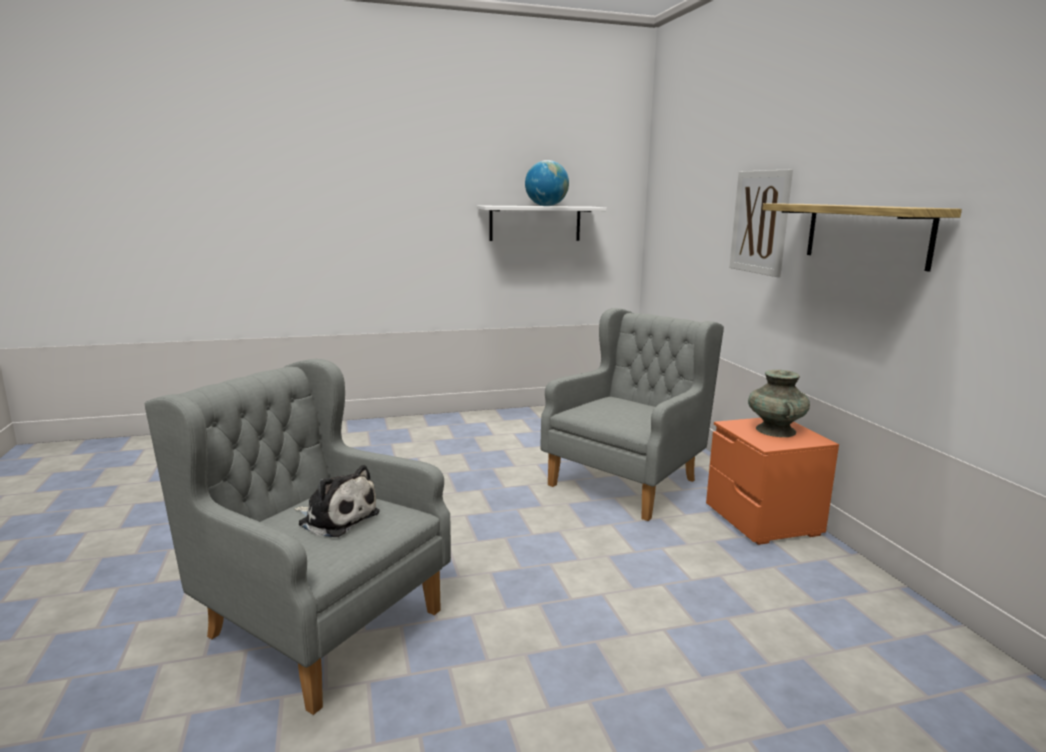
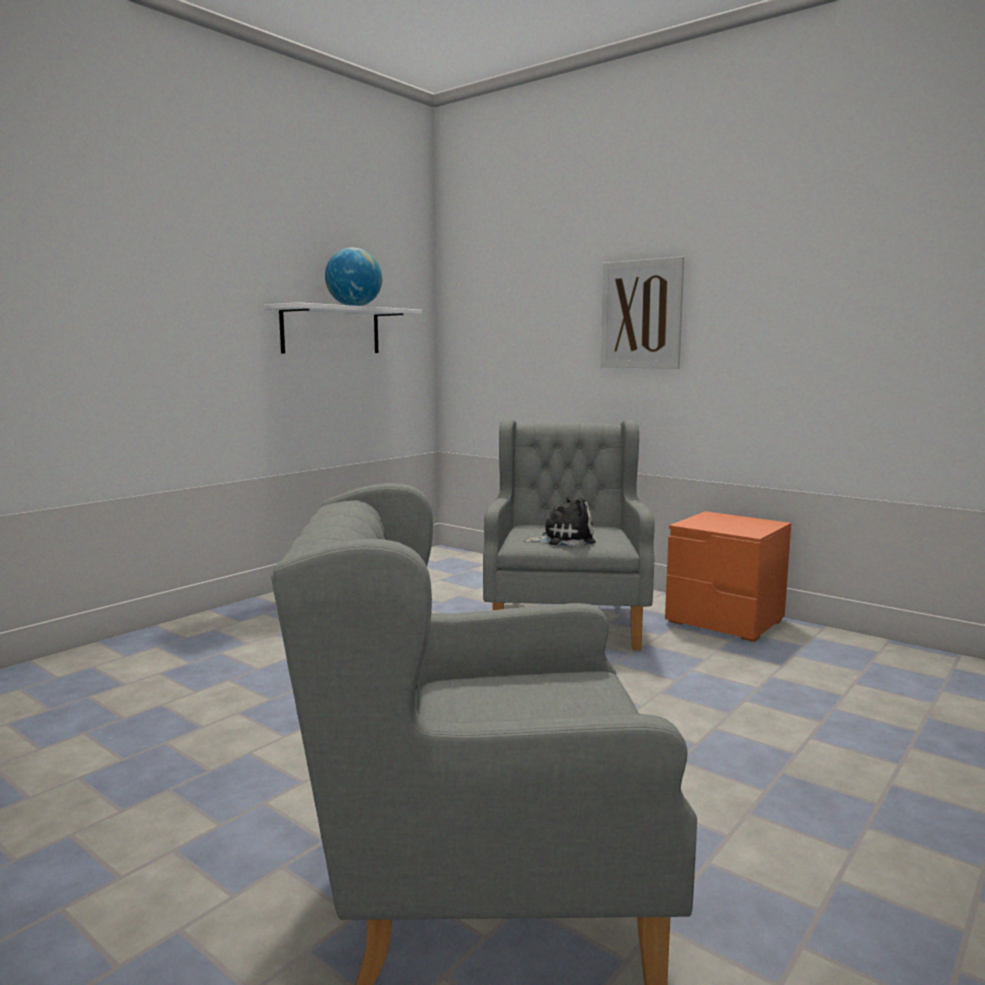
camera: 35 degrees left, 5 degrees down
plush toy [294,465,380,537] -> plush toy moved to [524,496,596,546]
turquoise vase [748,370,810,437] -> none
shelf [762,203,962,272] -> none

